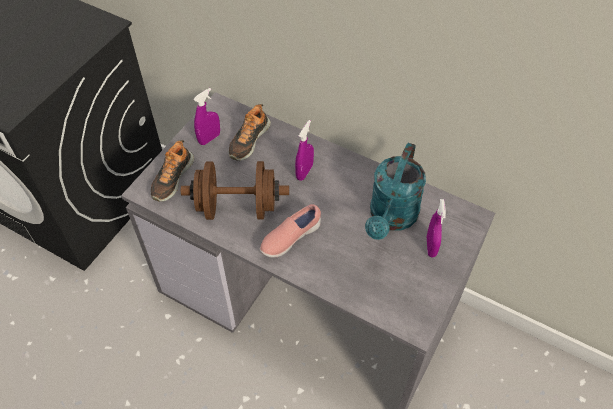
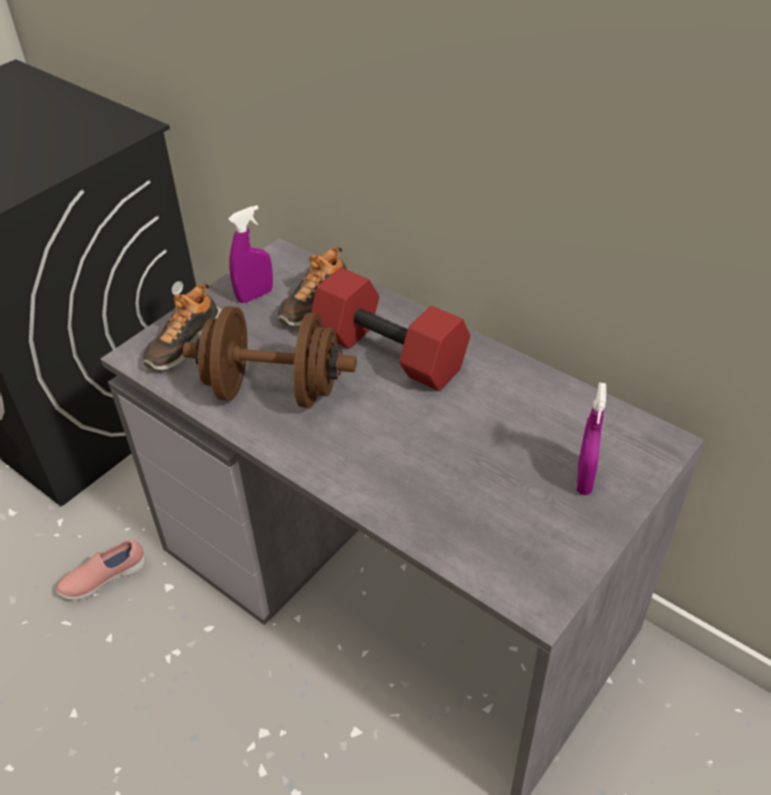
camera: 10 degrees right, 10 degrees down
pink shoe [260,204,321,258] -> pink shoe moved to [56,540,146,600]
purple spray bottle [295,120,314,181] -> red dumbbell [311,267,470,391]
turquoise watering can [365,143,426,240] -> none

